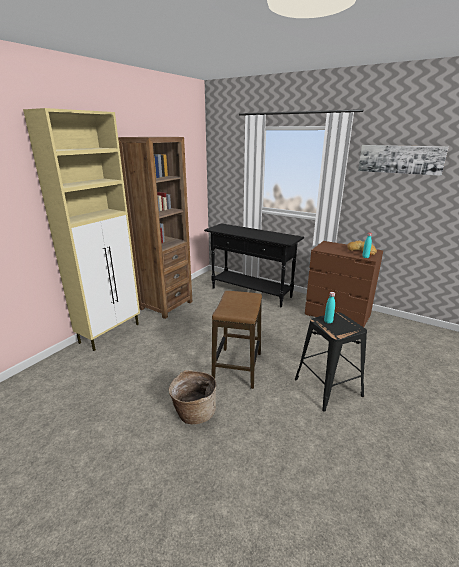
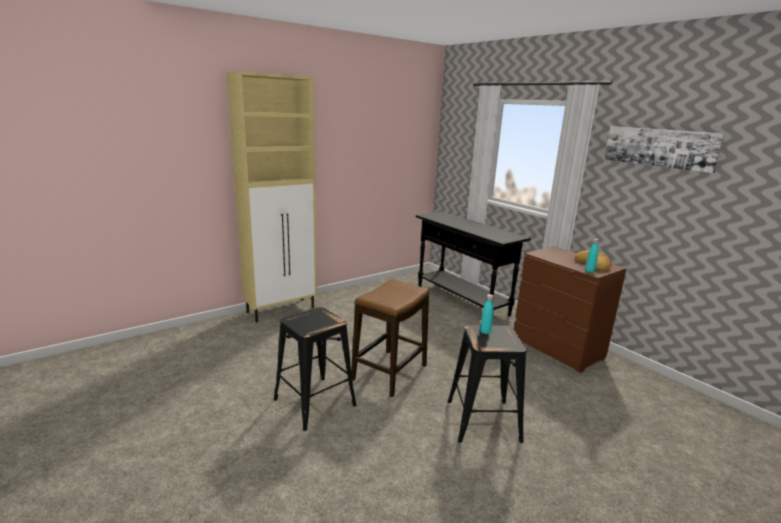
camera: 20 degrees right, 5 degrees down
brown bookcase [118,137,192,319] -> none
basket [169,370,216,424] -> black stool [274,307,356,431]

